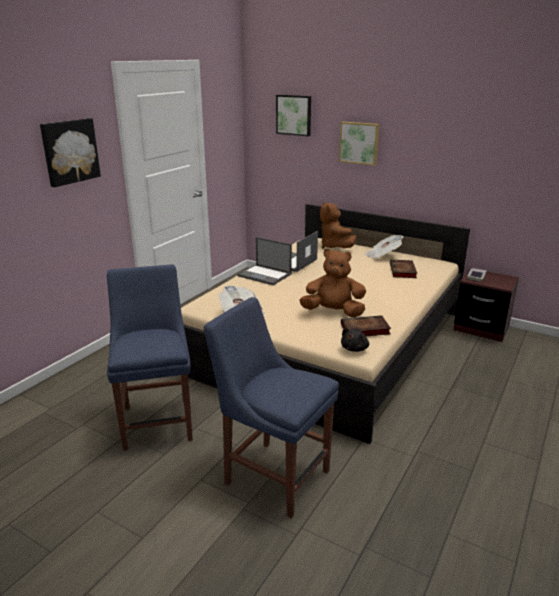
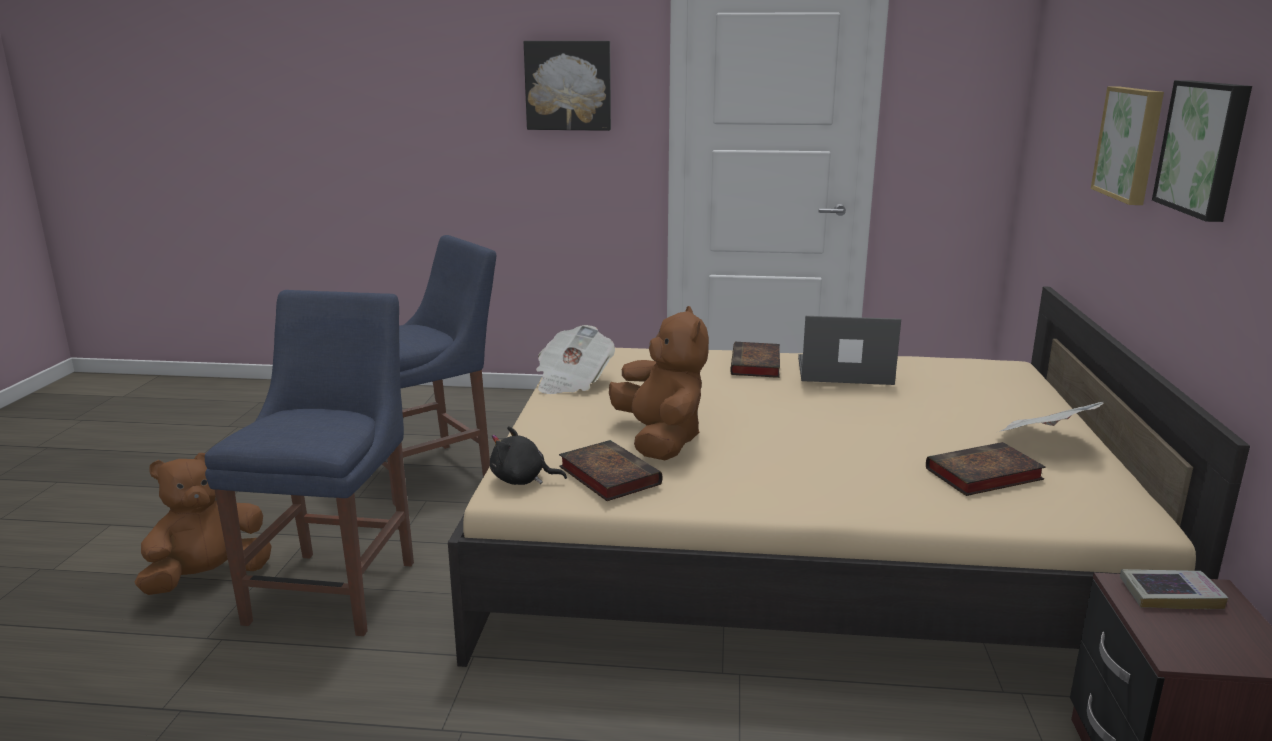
camera: 65 degrees right, 5 degrees down
laptop [237,237,292,285] -> book [730,342,780,378]
picture [276,95,311,136] -> picture moved to [1152,80,1252,222]
brown plush toy [320,202,356,249] -> brown plush toy moved to [135,453,272,595]

